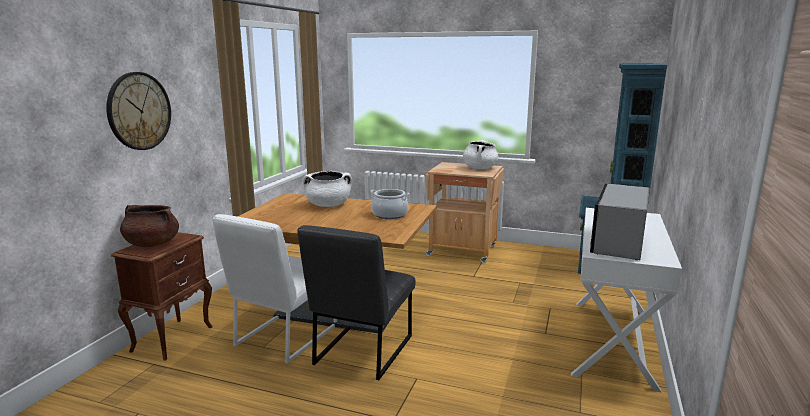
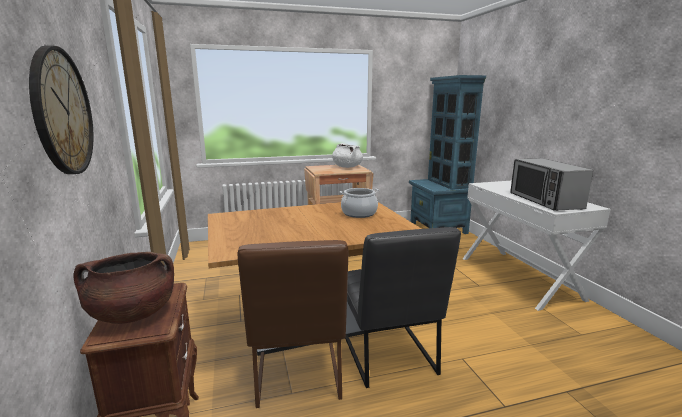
camera: 35 degrees left, 0 degrees up
white chair [212,214,337,364] -> brown chair [238,240,348,408]
white cooking pot [303,171,352,207] -> none

